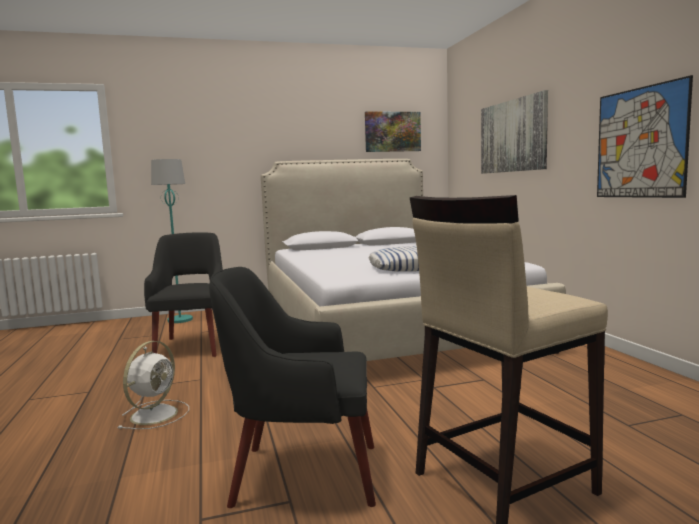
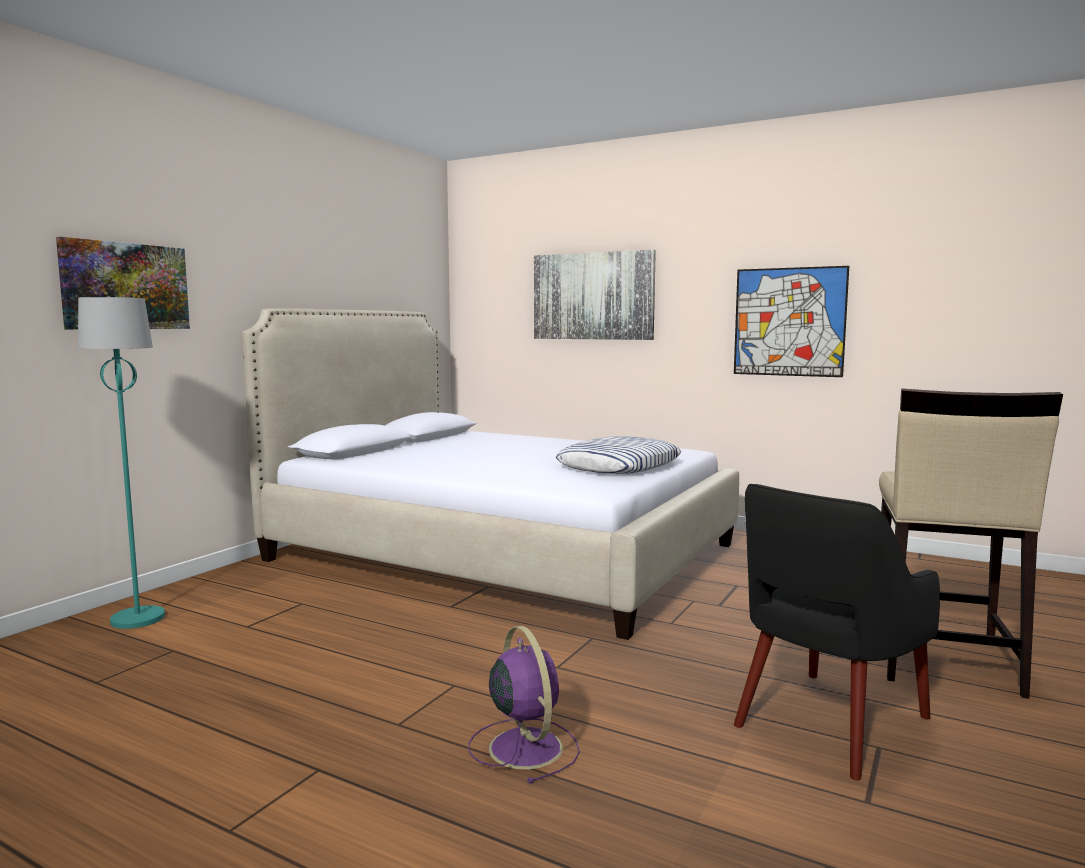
camera: 45 degrees left, 0 degrees up
white fan [118,341,189,429] -> purple fan [468,626,580,784]
black armchair [144,232,223,357] -> none
picture [365,111,421,152] -> picture moved to [56,237,190,329]

